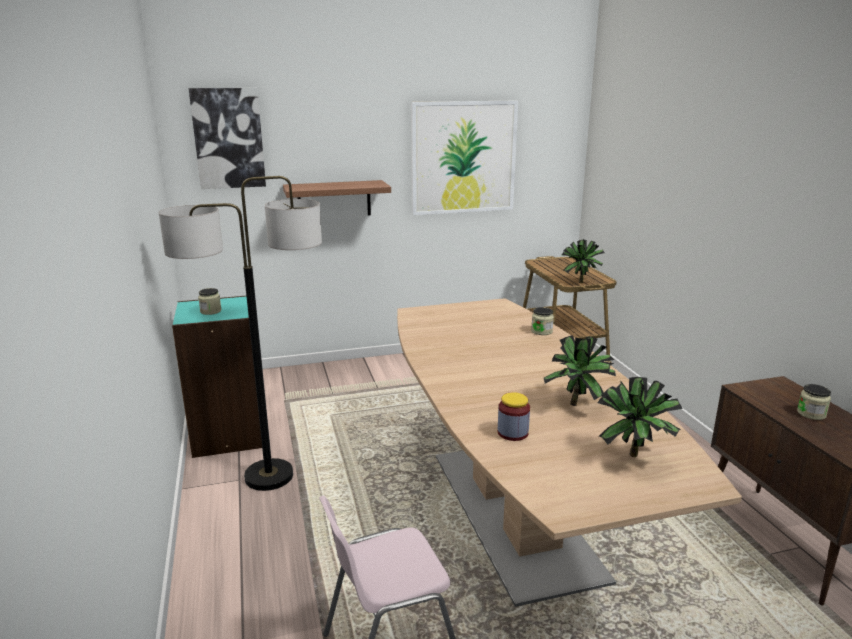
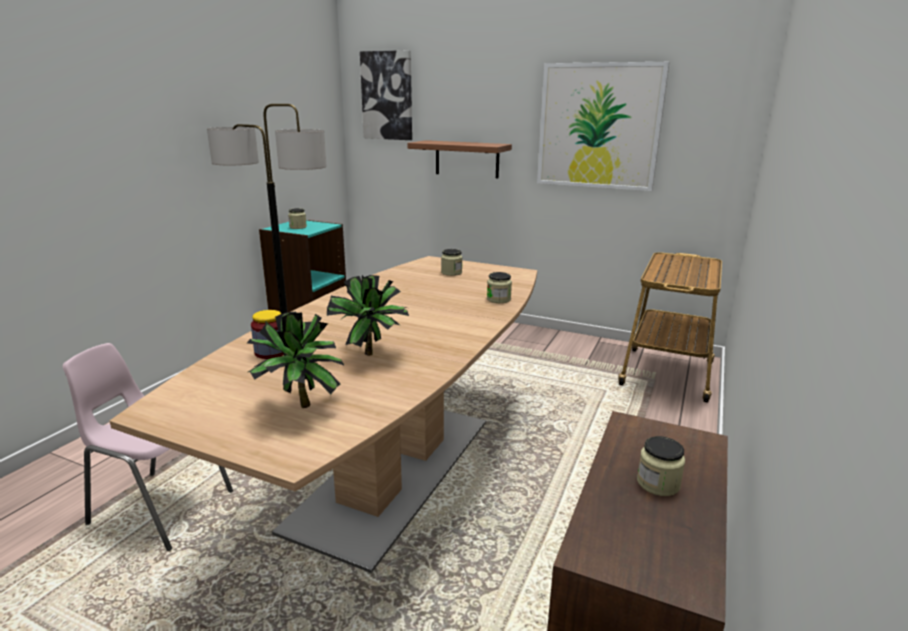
camera: 40 degrees right, 0 degrees up
potted plant [562,239,605,283] -> none
none -> jar [441,249,462,276]

